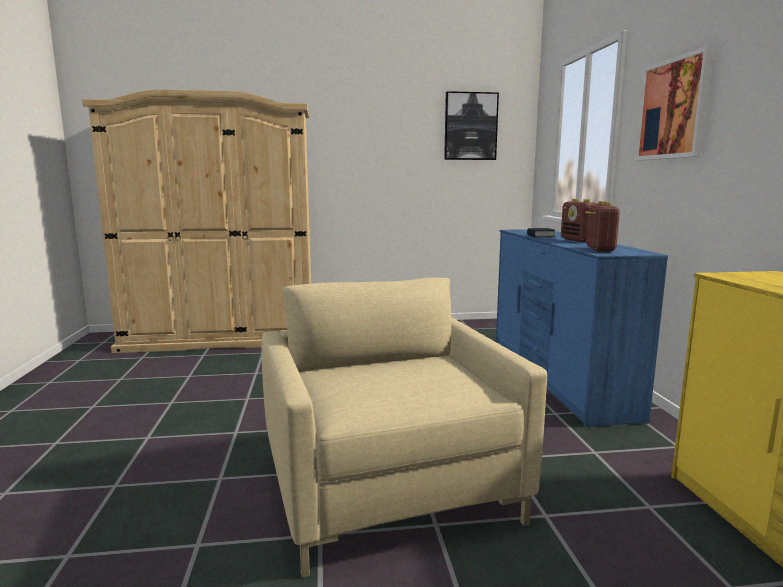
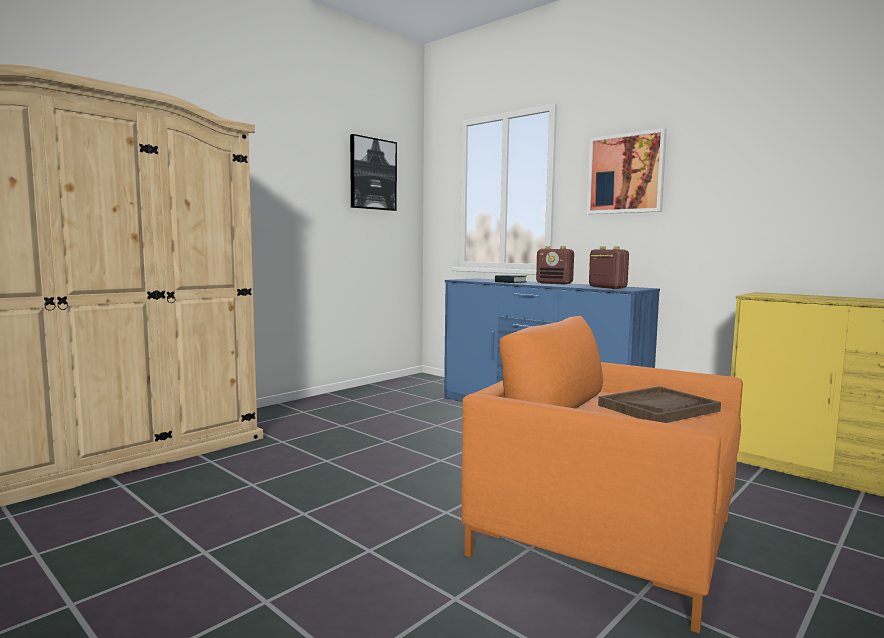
camera: 40 degrees left, 5 degrees down
beige armchair [261,278,547,578] -> orange armchair [462,316,743,633]
none -> brown tray [598,386,721,423]

